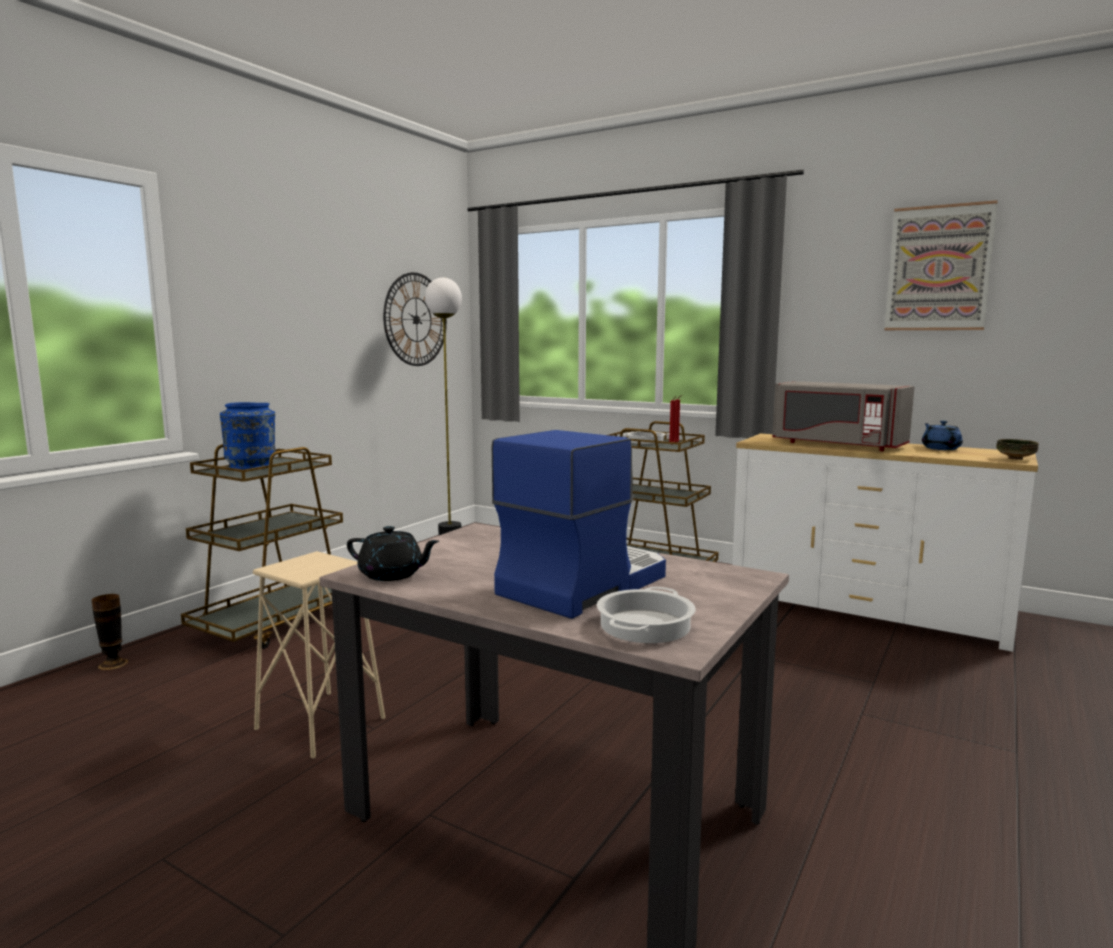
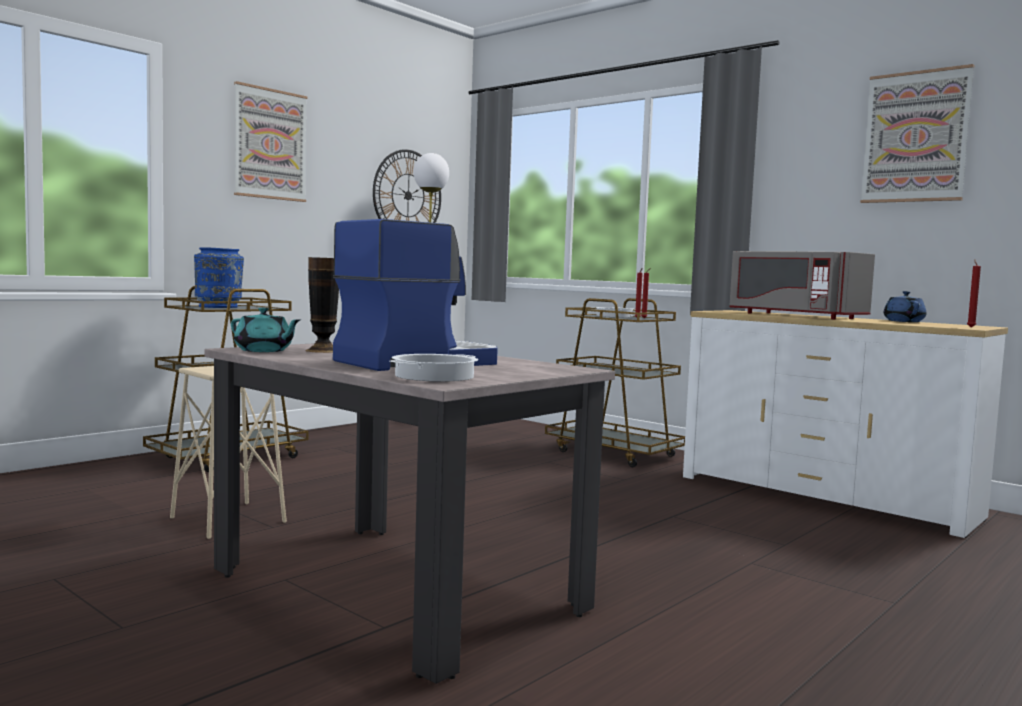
camera: 10 degrees right, 5 degrees down
vase [92,594,129,670] -> vase moved to [306,257,339,353]
black teapot [347,526,439,581] -> turquoise teapot [231,308,300,352]
bowl [996,439,1039,460] -> red candle [967,259,981,328]
none -> picture [234,81,307,202]

